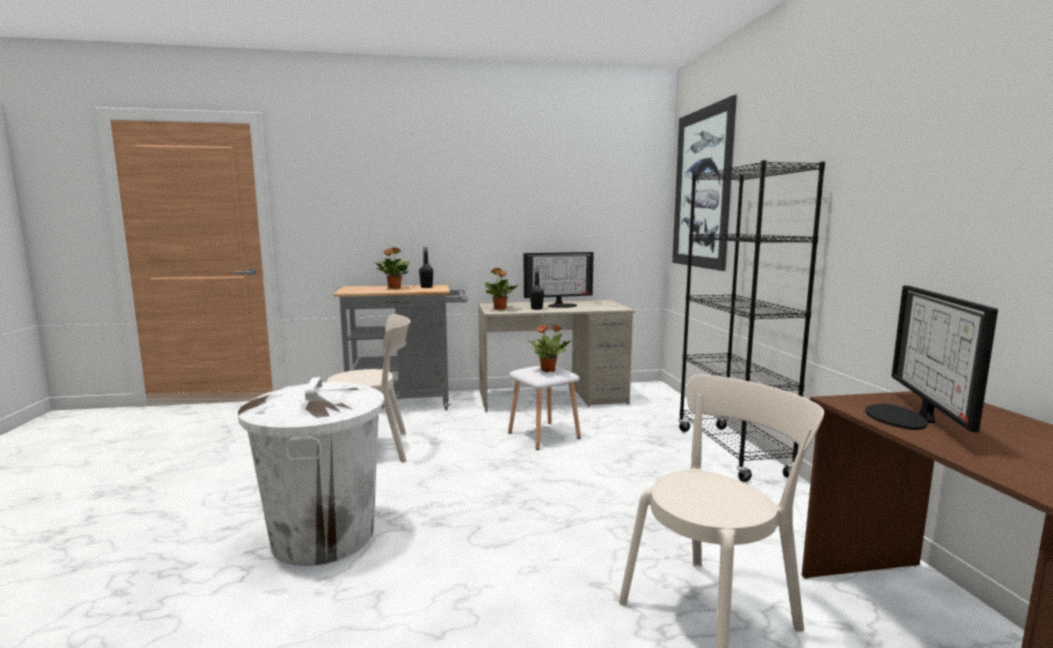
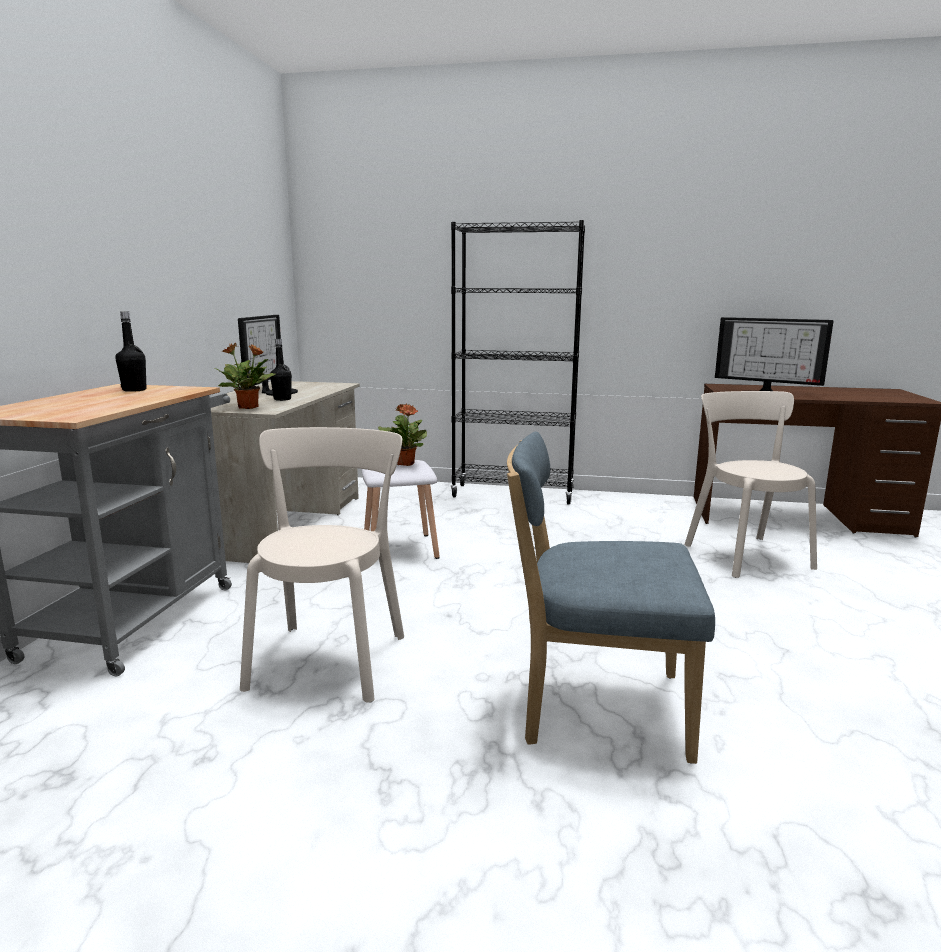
camera: 70 degrees left, 5 degrees up
white trash can [238,377,385,566] -> blue chair [507,431,715,764]
potted plant [374,247,410,289] -> none
picture [672,95,737,271] -> none

